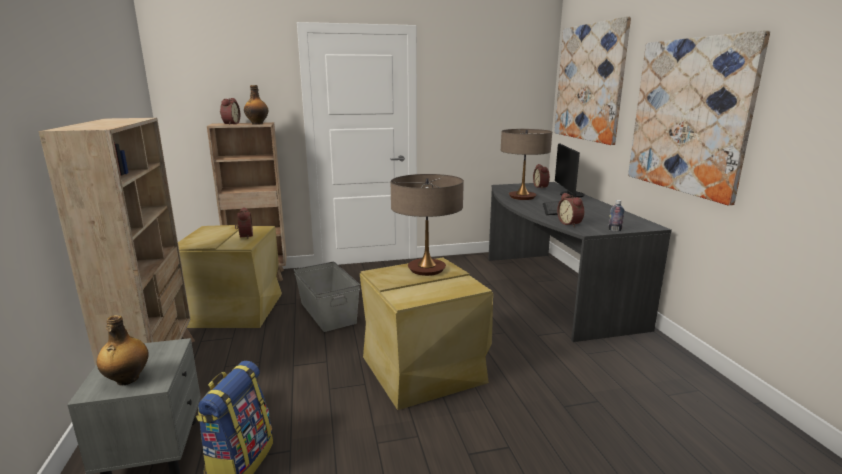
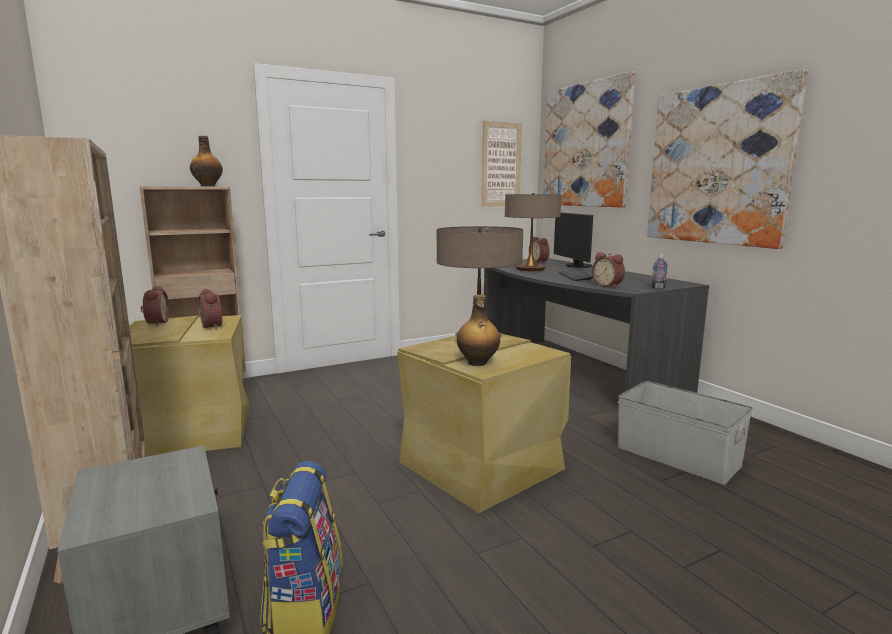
camera: 15 degrees left, 5 degrees down
bottle [97,315,149,386] -> bottle moved to [457,295,500,366]
alarm clock [220,98,240,125] -> alarm clock moved to [140,285,169,326]
grey storage box [294,262,360,332] -> grey storage box moved to [618,381,753,485]
none -> picture [482,121,522,207]

